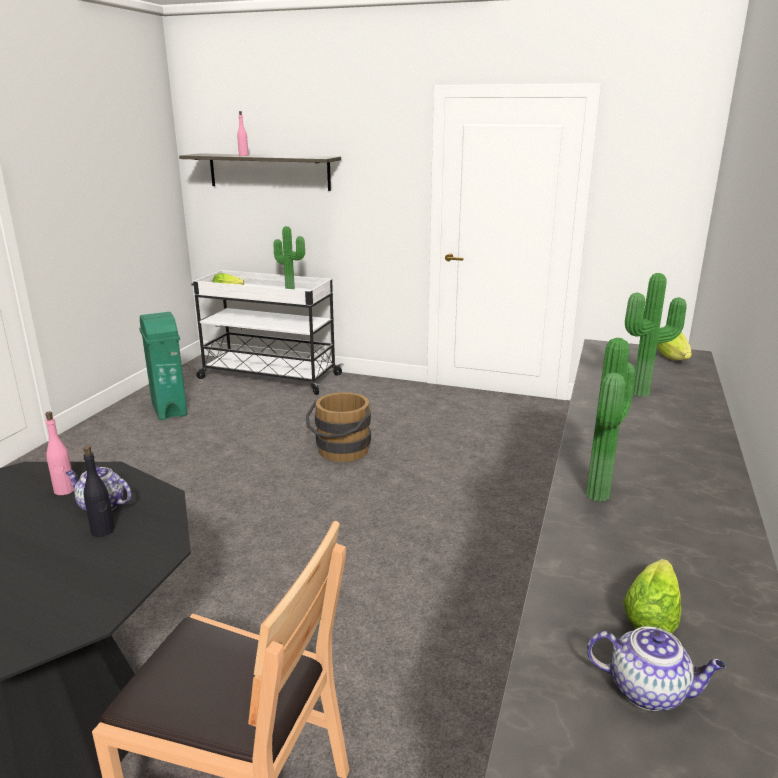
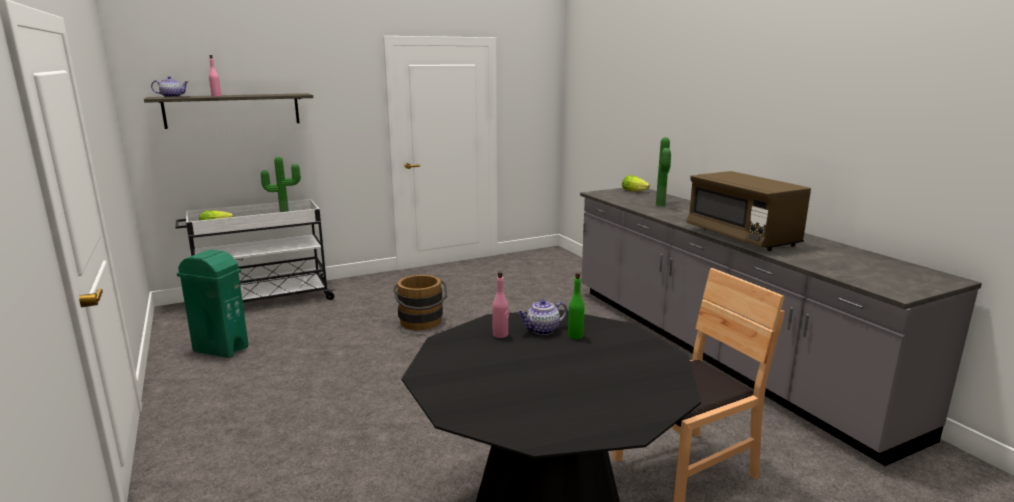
camera: 45 degrees left, 5 degrees down
black bottle [83,445,115,537] -> green bottle [568,272,585,339]
potted plant [586,338,635,502] -> brown microwave [686,171,811,251]
teapot [587,626,726,711] -> teapot moved to [151,76,188,97]
lettuce [623,559,682,634] -> none

